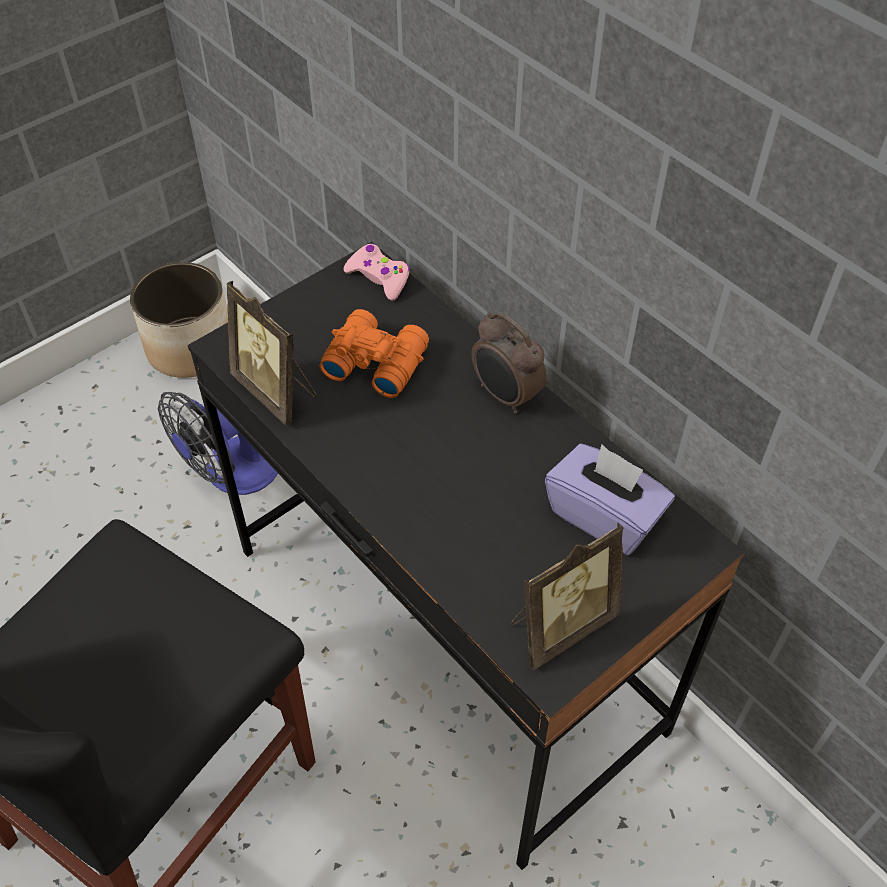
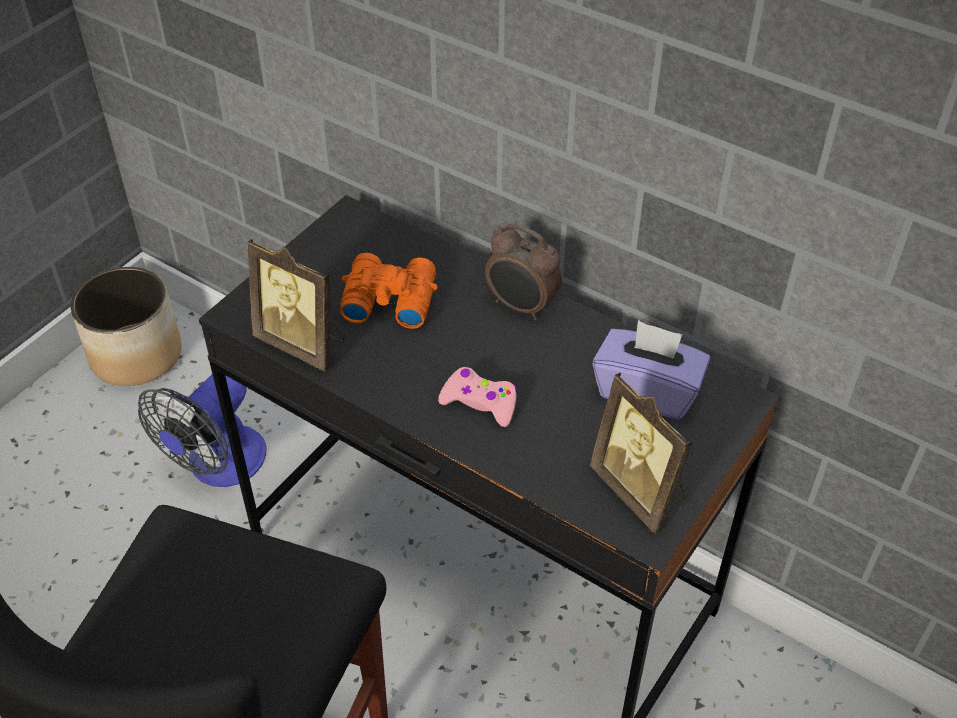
camera: 15 degrees left, 5 degrees down
pink game controller [343,244,410,301] -> pink game controller moved to [438,367,517,427]
picture frame [511,523,624,671] -> picture frame turned 105 degrees clockwise [590,372,692,534]

